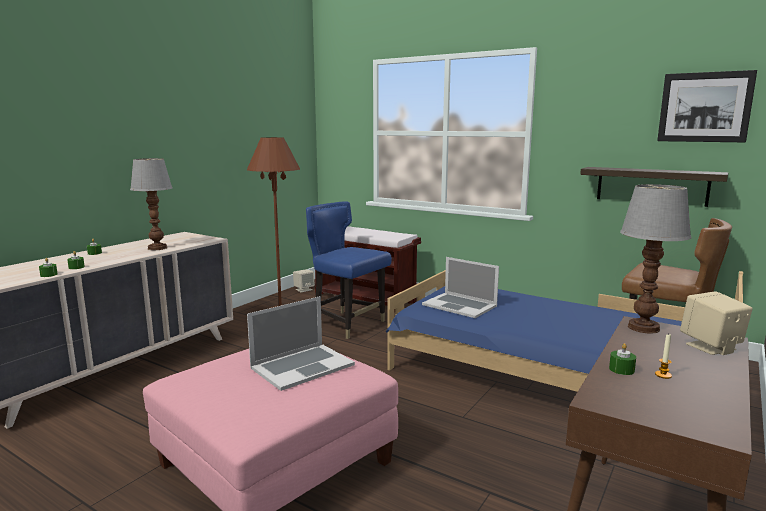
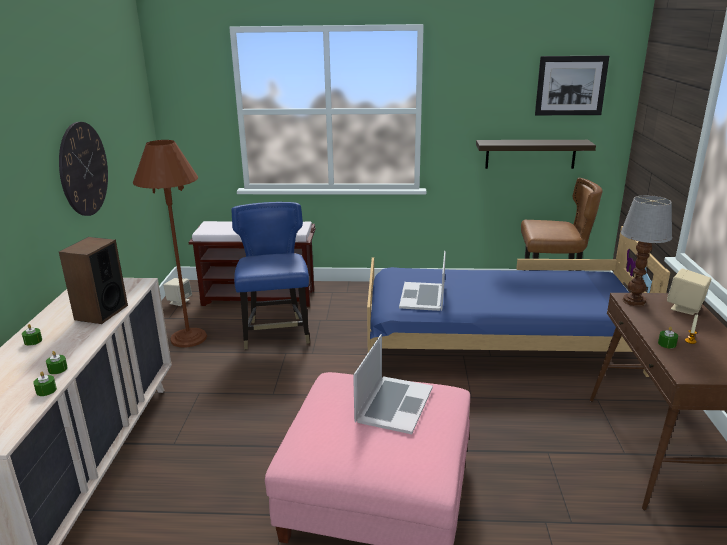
camera: 30 degrees left, 10 degrees up
table lamp [130,158,172,250] -> speaker [59,237,128,324]
blue chair [306,201,392,339] -> blue chair turned 75 degrees clockwise [231,202,310,349]
laptop [422,257,499,318] -> laptop turned 90 degrees clockwise [399,251,446,311]
none -> wall clock [59,122,108,216]

